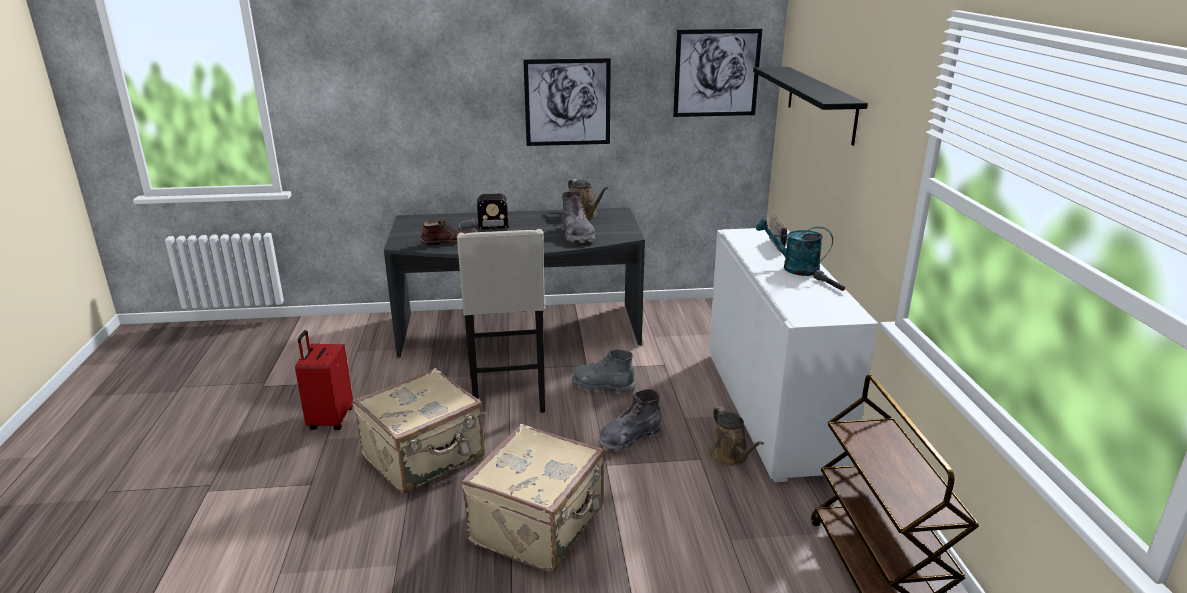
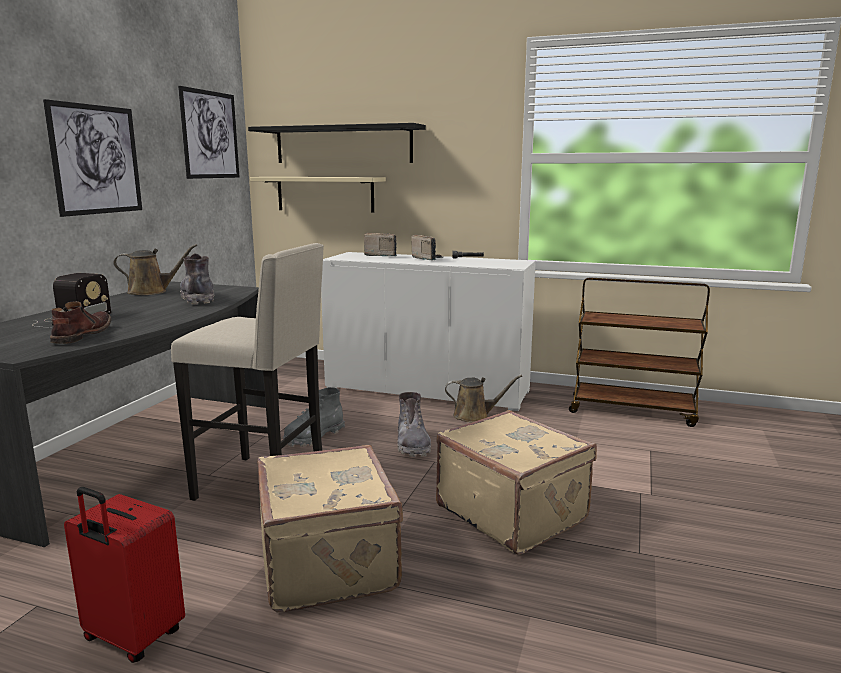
camera: 65 degrees left, 10 degrees down
grey boot [561,191,595,243] -> grey boot turned 120 degrees counterclockwise [180,253,214,305]
turquoise watering can [756,218,833,276] -> radio [411,234,443,260]
none -> beige shelf [250,177,386,212]

